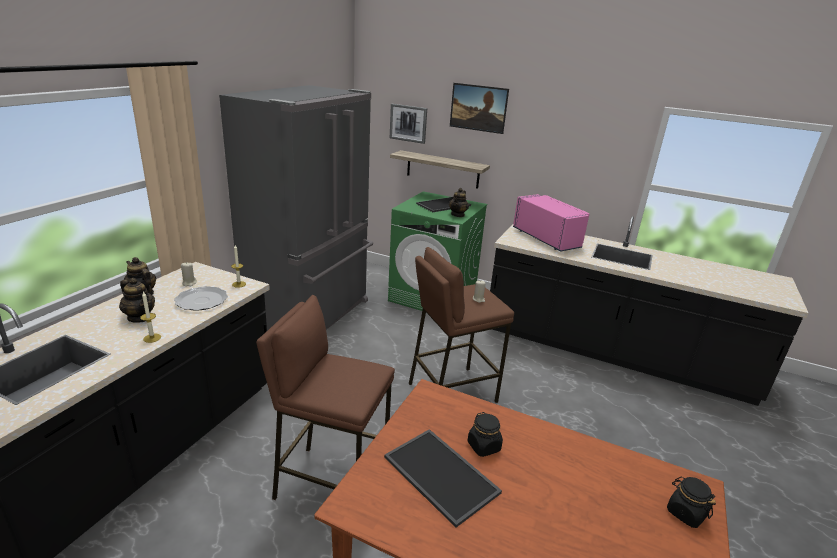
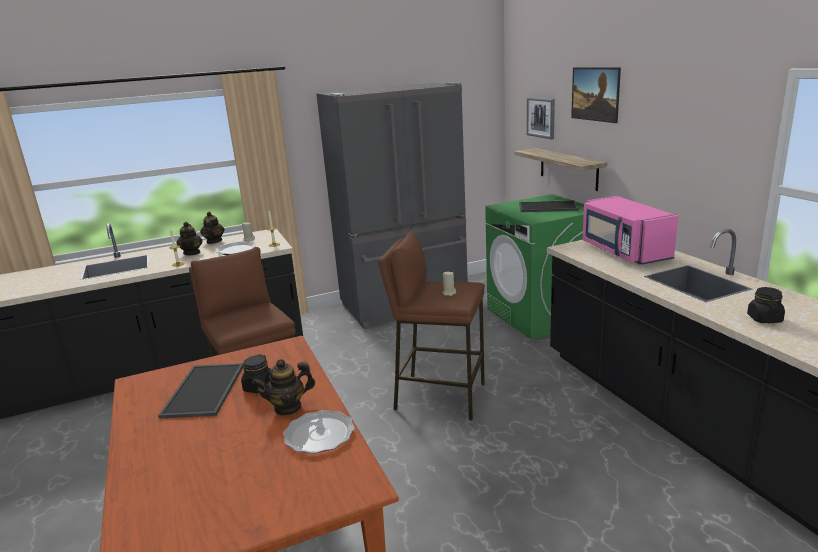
camera: 45 degrees right, 5 degrees down
teapot [449,188,469,217] -> teapot moved to [252,359,315,416]
pink microwave [513,194,589,251] -> pink microwave turned 150 degrees clockwise [583,196,678,265]
black jar [667,477,716,528] -> black jar moved to [747,287,785,323]
none -> plate [283,410,355,454]

